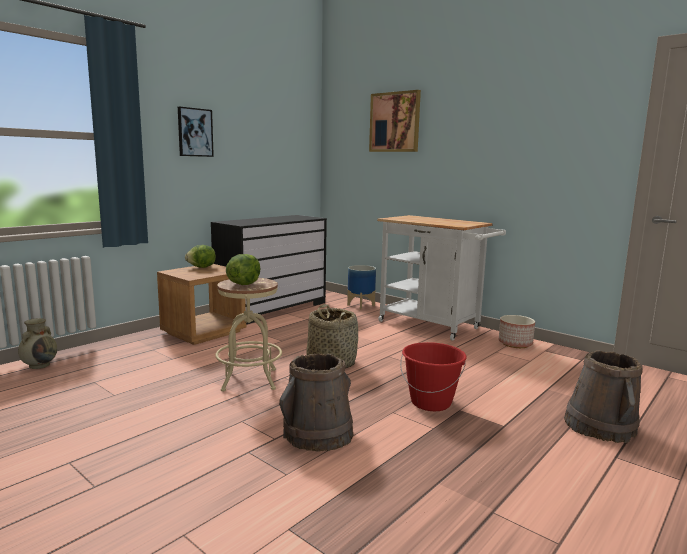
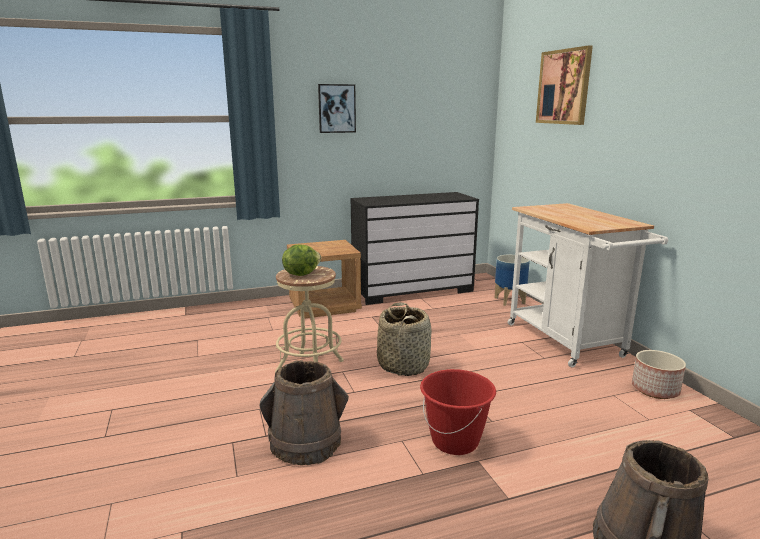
camera: 30 degrees right, 5 degrees up
beige vase [18,318,57,369] -> none
lettuce [185,245,216,268] -> none

